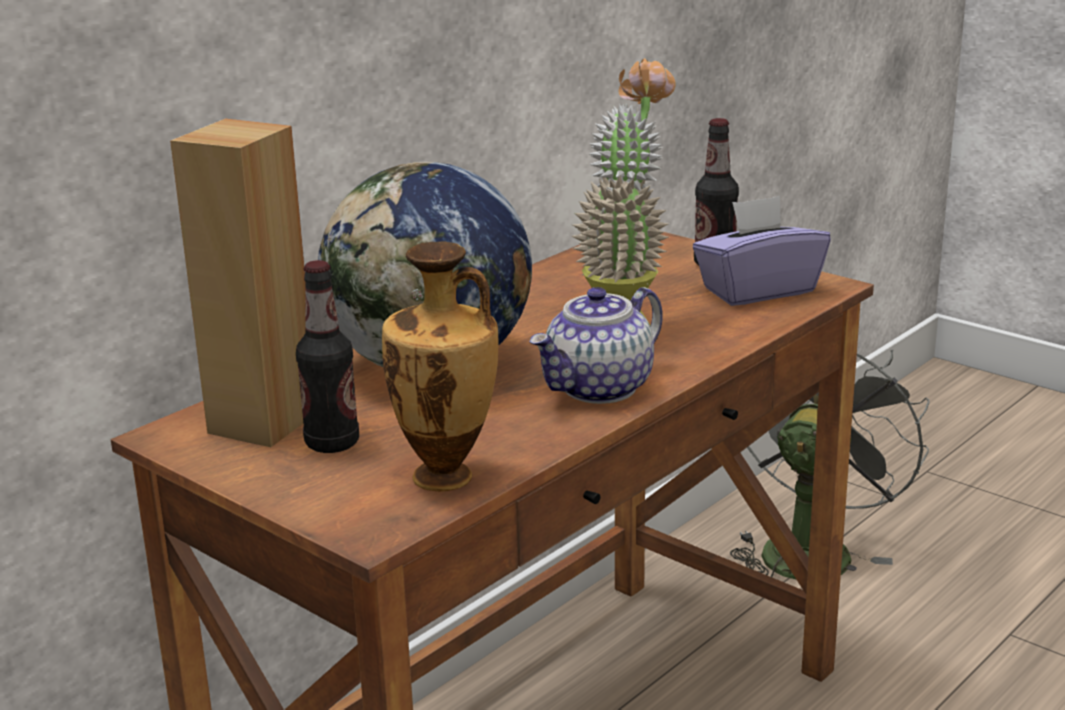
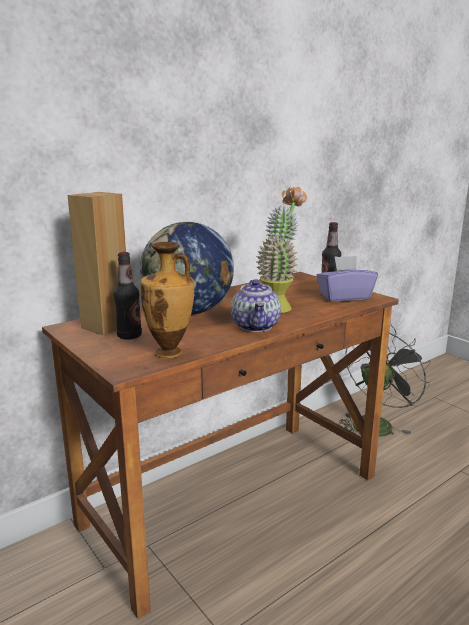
camera: 10 degrees right, 5 degrees down
teapot [529,287,663,404] -> teapot turned 60 degrees counterclockwise [231,279,281,332]

